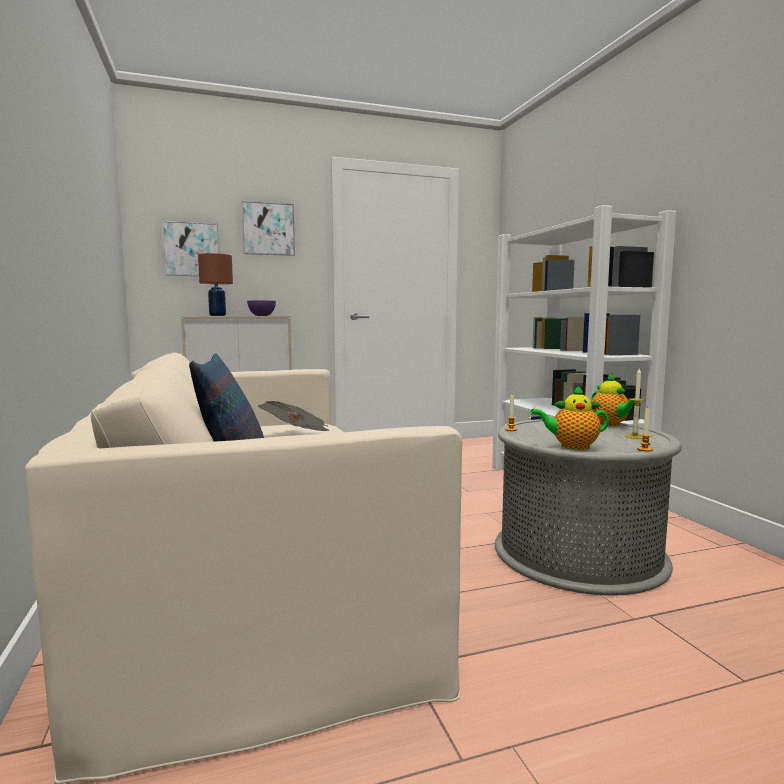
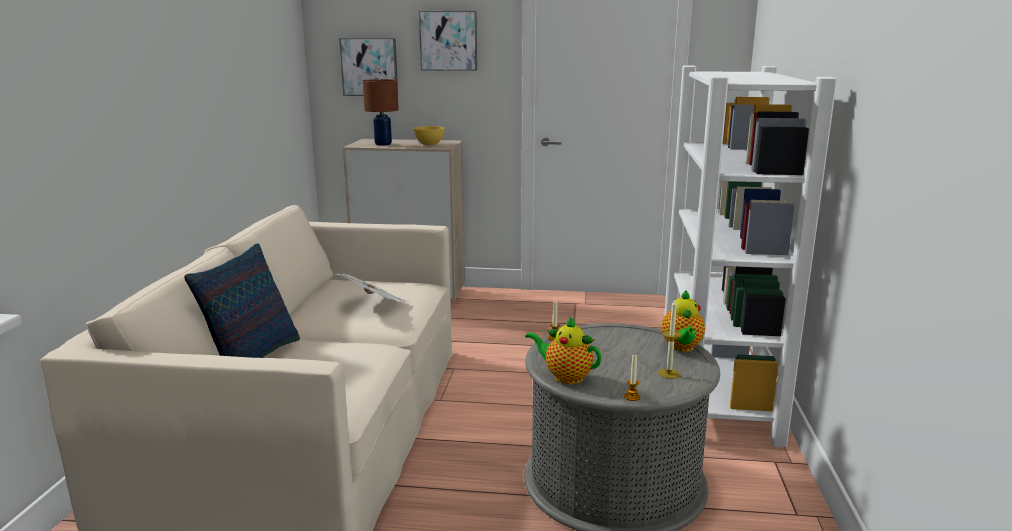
camera: 25 degrees right, 10 degrees up
purple bowl [247,300,276,316] -> yellow bowl [414,126,445,145]

